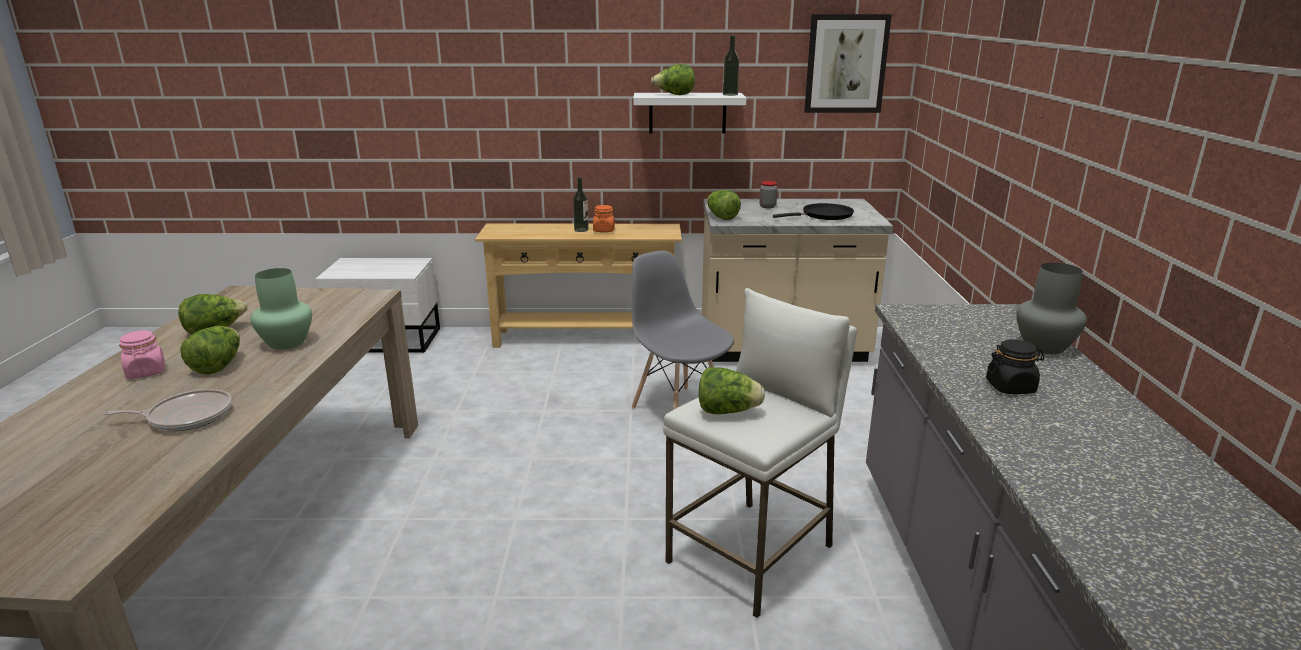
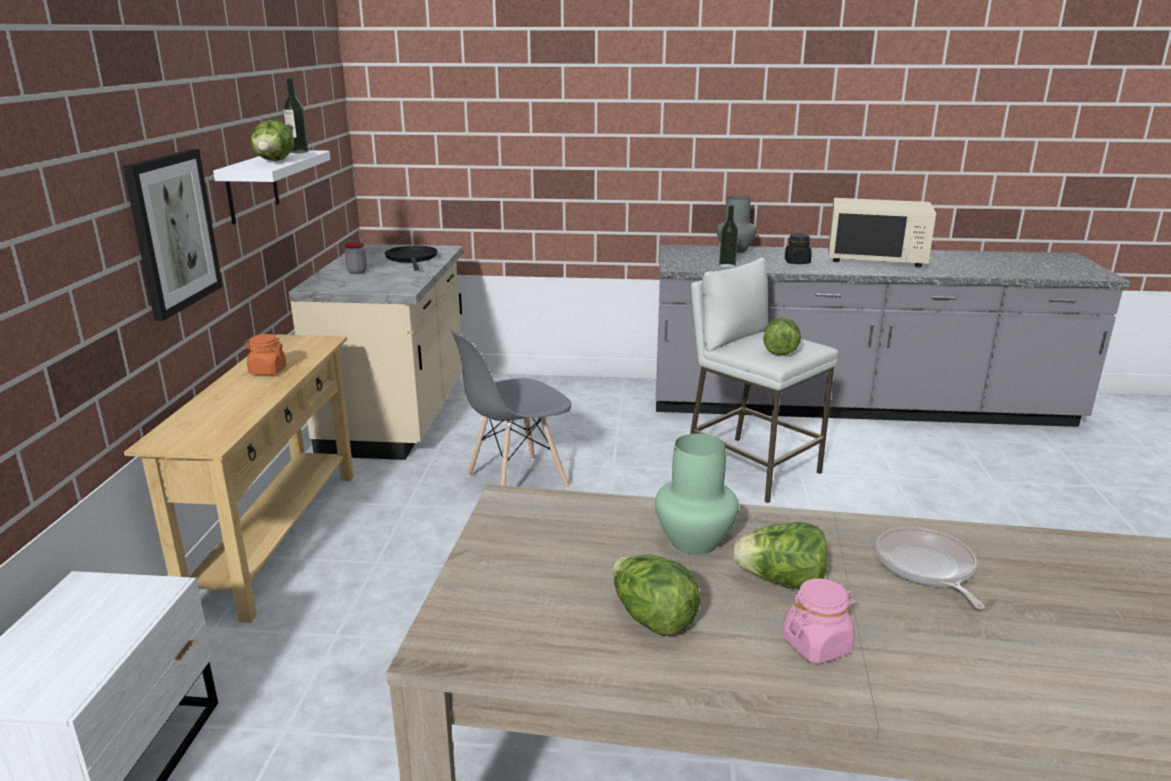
camera: 85 degrees left, 0 degrees up
bottle [573,178,589,232] -> bottle moved to [719,205,738,268]
lettuce [707,190,741,220] -> none
picture [804,14,892,113] -> picture moved to [123,149,223,321]
none -> beige microwave [828,198,936,267]

